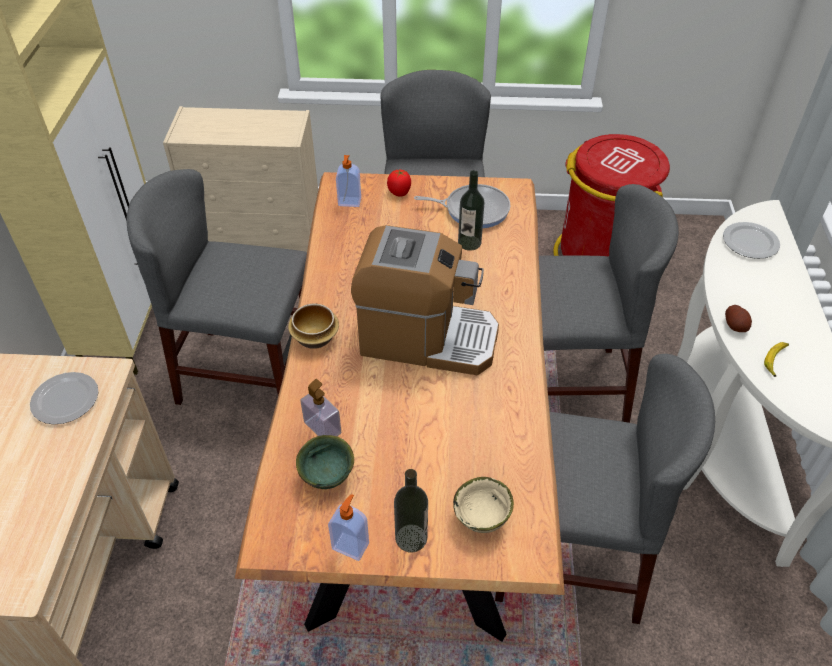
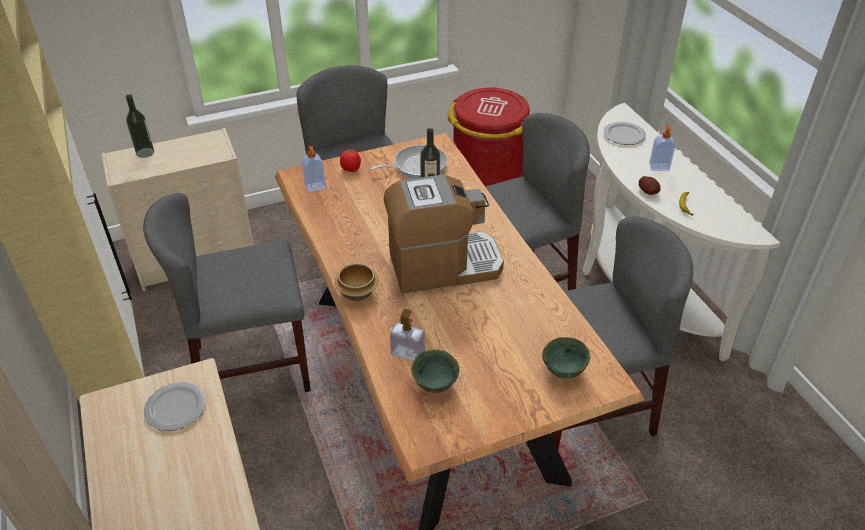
camera: 25 degrees left, 5 degrees down
soap dispenser [328,494,369,561] -> soap dispenser moved to [649,124,675,171]
bottle [394,469,428,553] -> bottle moved to [126,94,154,158]
beige bowl [453,477,514,533] -> green bowl [542,337,590,378]

